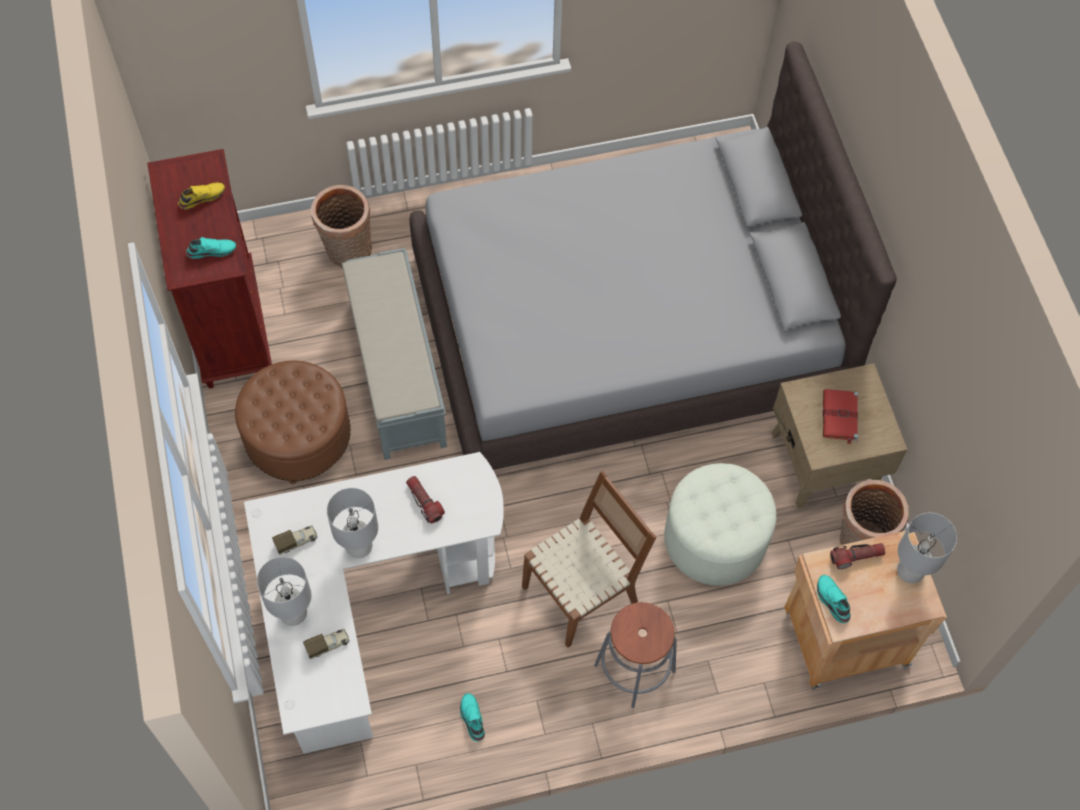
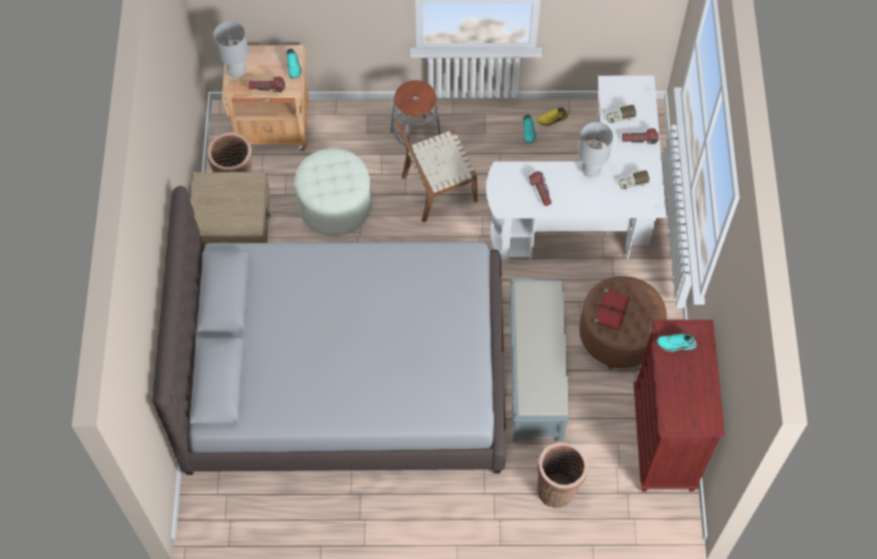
camera: 165 degrees left, 0 degrees up
yellow shoe [178,182,225,209] -> yellow shoe moved to [537,107,568,126]
grey table lamp [257,557,311,626] -> flashlight [622,128,659,144]
red book [823,389,858,444] -> red book moved to [594,289,630,331]

